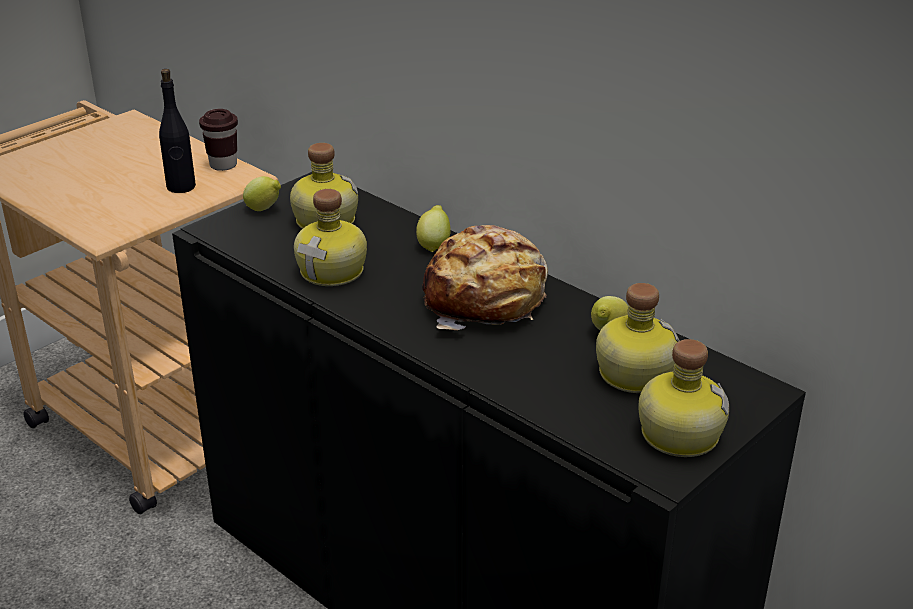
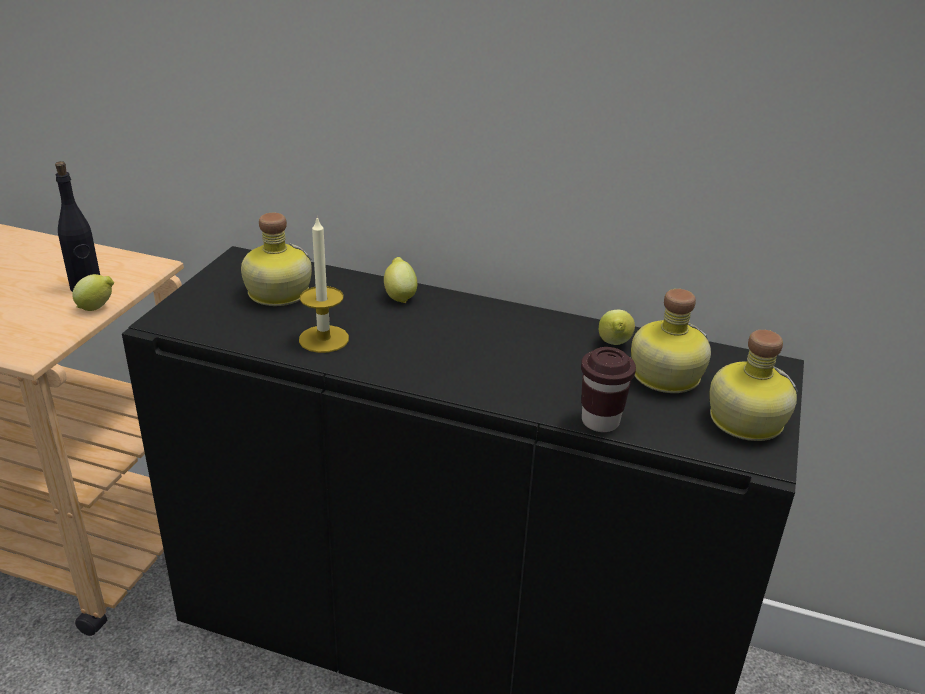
camera: 25 degrees left, 0 degrees up
brown cup [199,109,238,171] -> brown cup moved to [581,347,636,432]
lemon [243,176,281,211] -> lemon moved to [72,274,114,311]
bottle [294,189,367,286] -> candle [299,215,349,353]
bread [422,225,548,330] -> none

